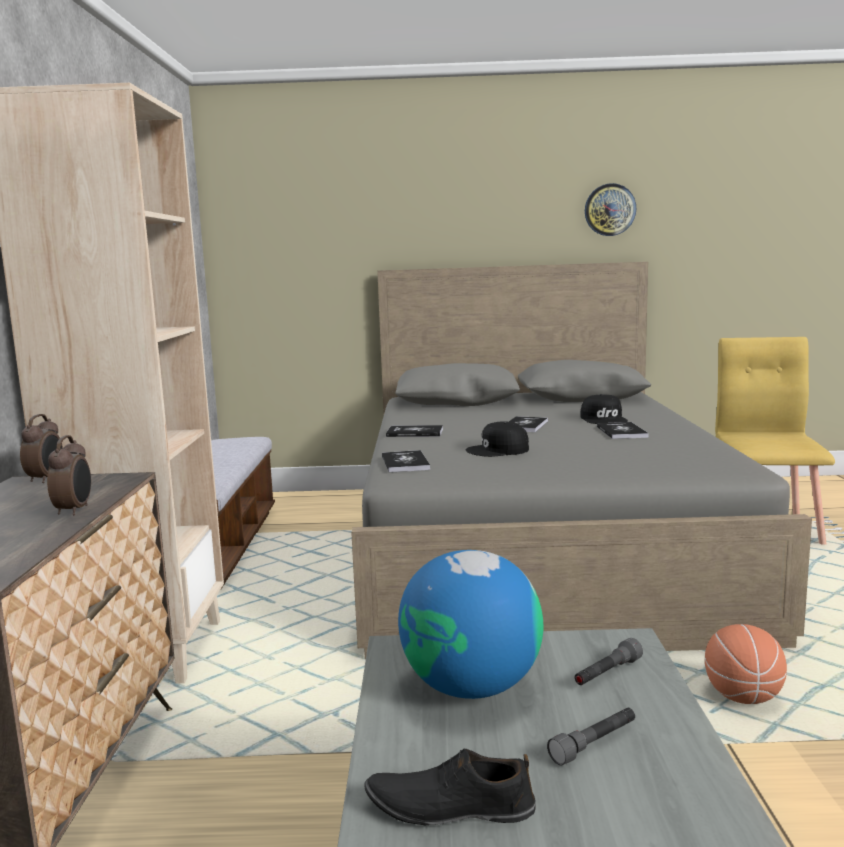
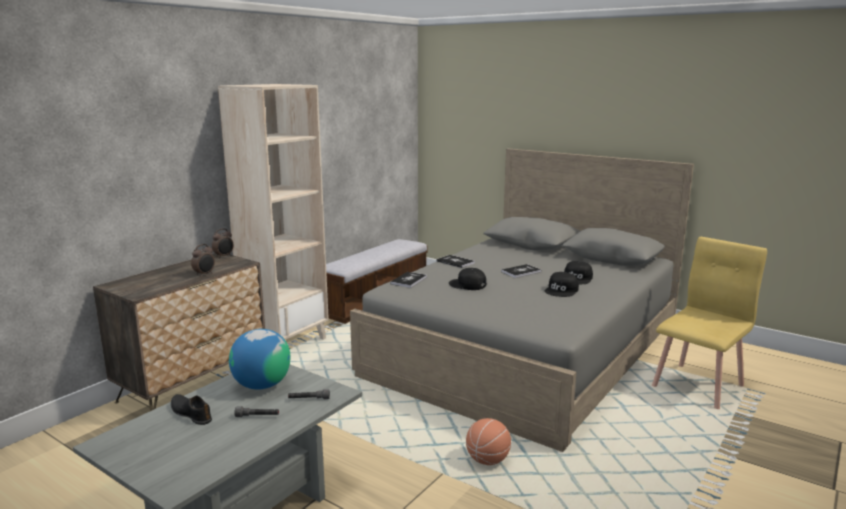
camera: 35 degrees right, 5 degrees up
wall clock [585,183,636,236] -> none
book [597,422,649,439] -> black cap [545,272,579,297]

